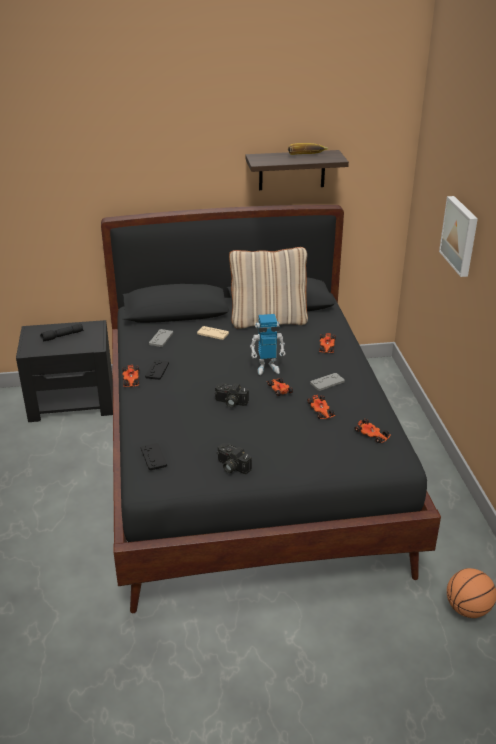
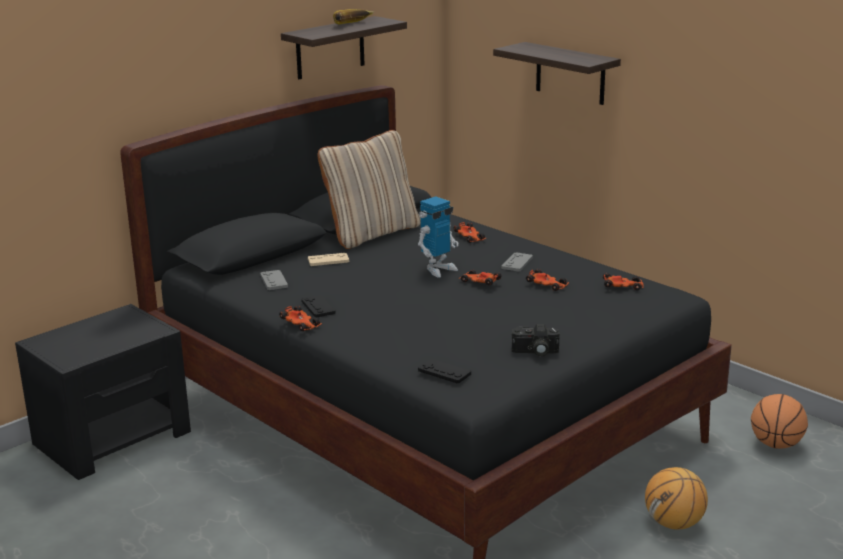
camera: 35 degrees left, 10 degrees down
black flashlight [40,324,84,341] -> none
camera [215,383,249,408] -> none
picture [439,196,478,277] -> shelf [493,42,621,105]
none -> basketball [645,467,708,529]

